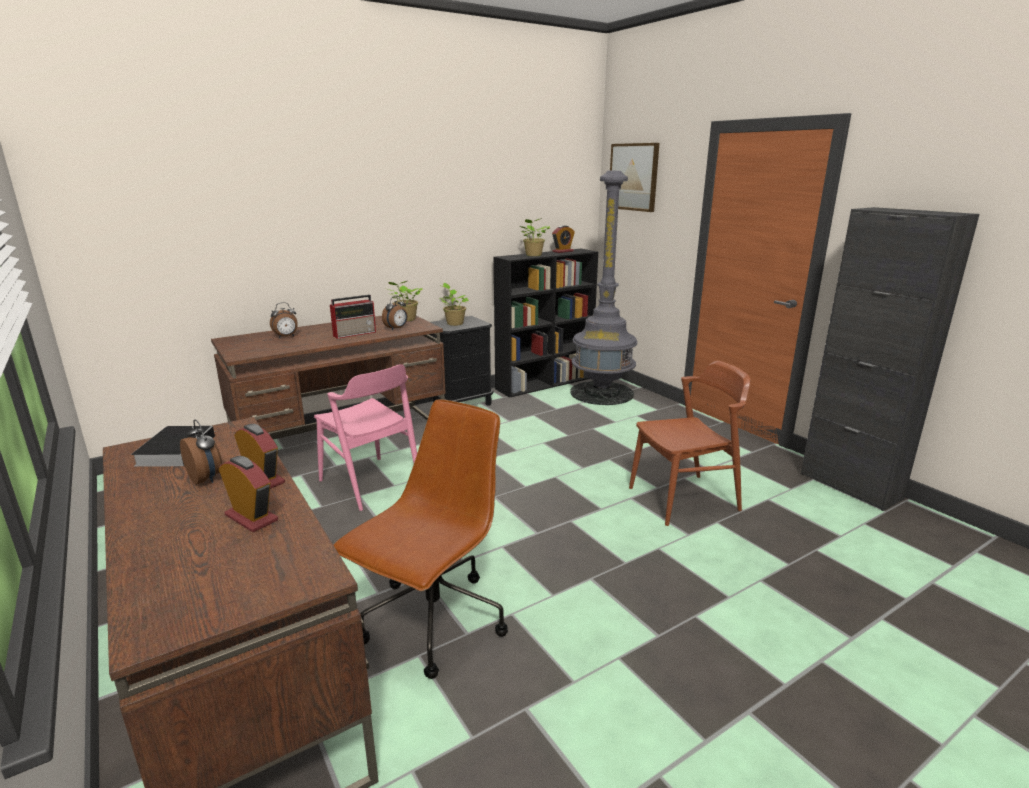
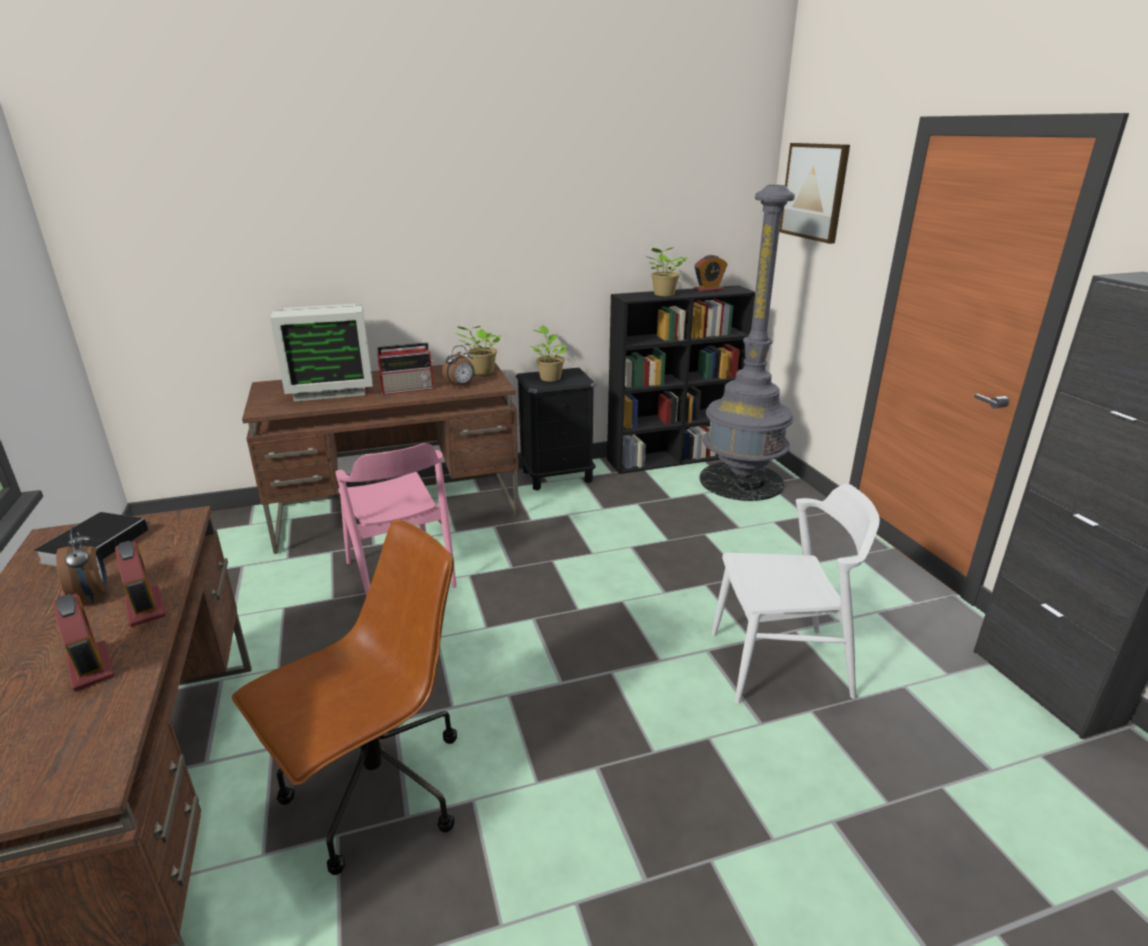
camera: 15 degrees right, 5 degrees up
alarm clock [270,302,297,338] -> monitor [270,303,373,402]
brown chair [629,361,750,526] -> white chair [711,484,880,704]

